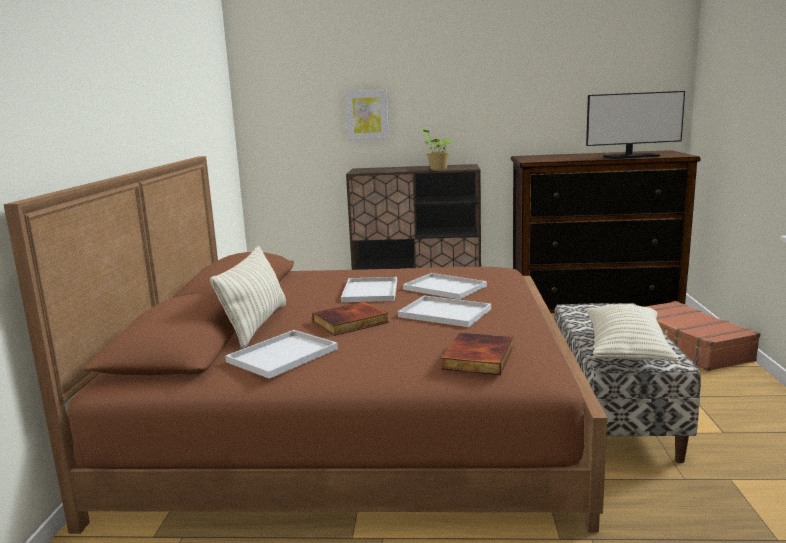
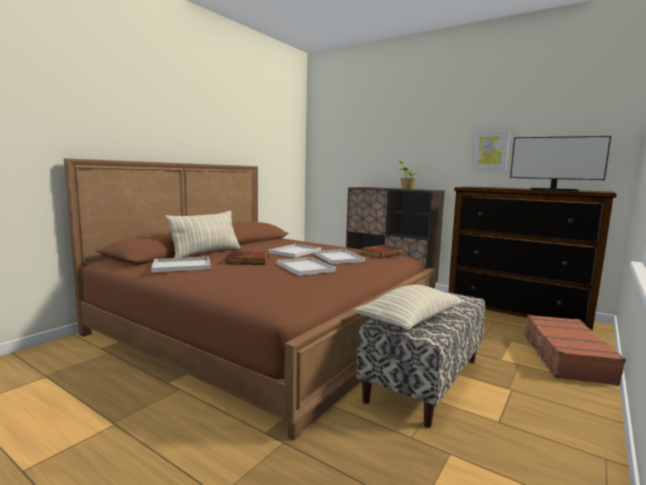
camera: 30 degrees right, 5 degrees down
picture [345,90,389,140] -> picture moved to [472,131,510,170]
book [441,333,514,376] -> book moved to [361,245,404,258]

